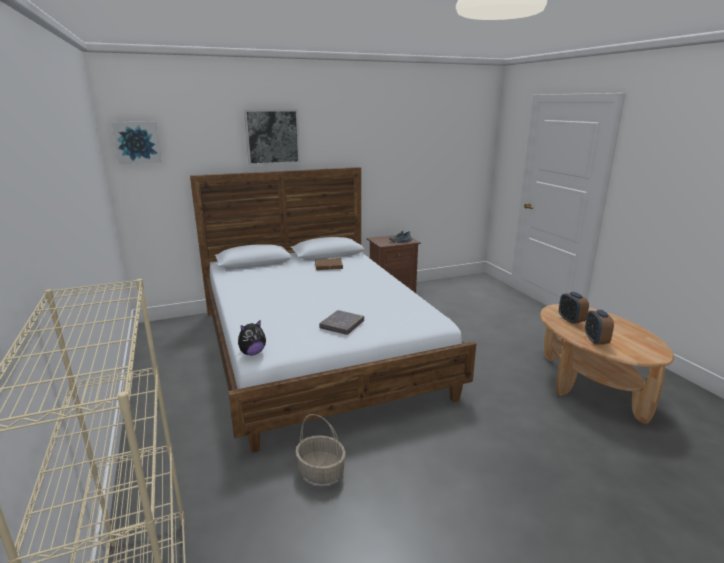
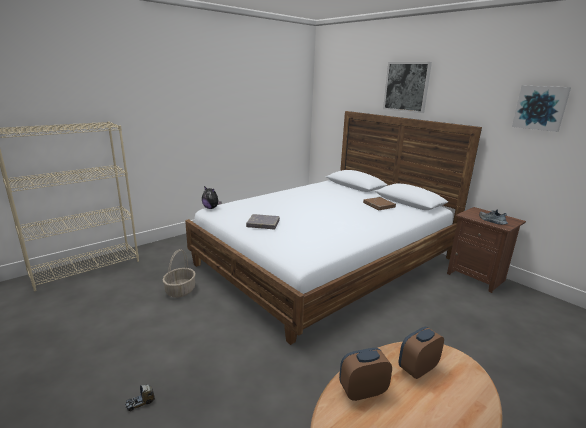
camera: 70 degrees right, 0 degrees up
picture [111,122,162,164] -> picture moved to [512,85,571,132]
none -> toy truck [125,385,155,411]

